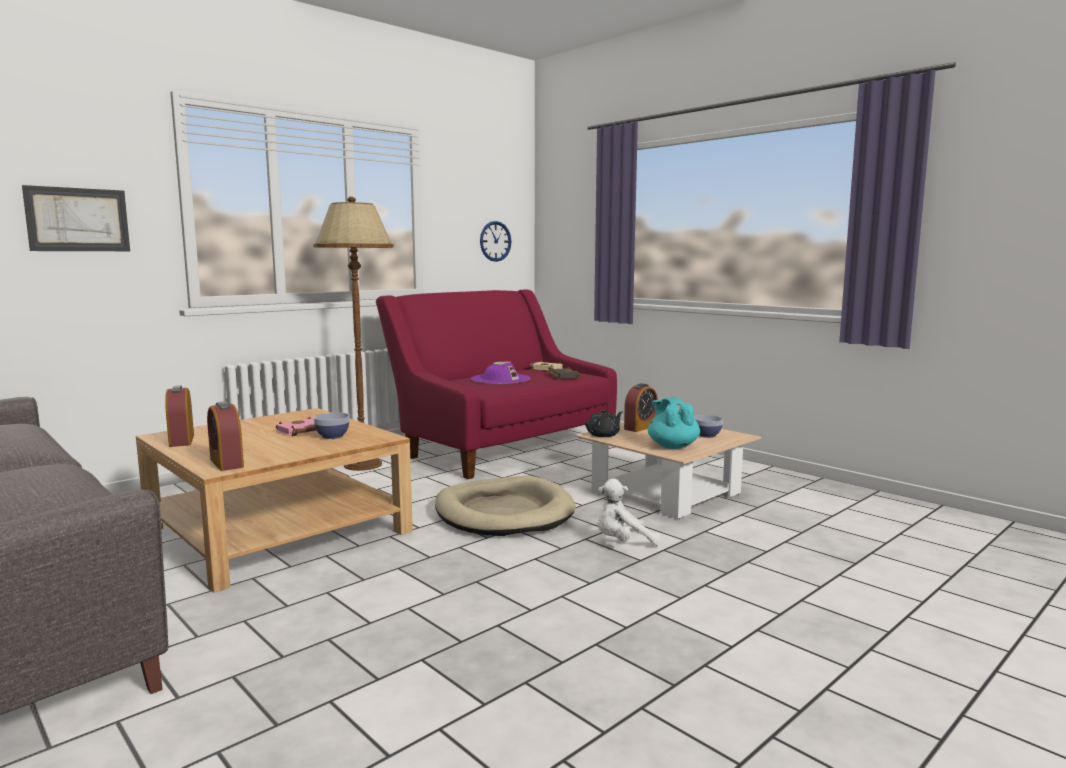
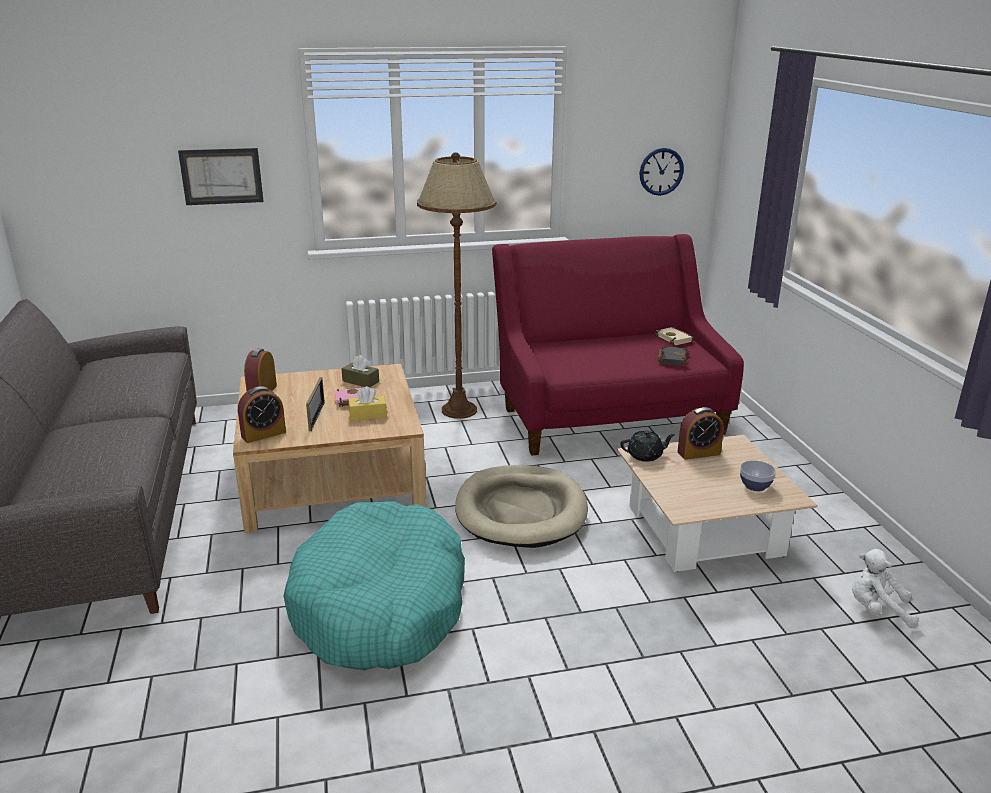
camera: 30 degrees right, 15 degrees up
alarm clock [207,401,244,471] -> alarm clock turned 120 degrees counterclockwise [238,386,286,443]
bowl [314,412,350,439] -> yellow tissue box [348,386,387,421]
purple hat [471,362,530,384] -> none
white plush toy [597,479,661,546] -> white plush toy moved to [852,549,919,628]
turquoise teapot [648,397,700,449] -> none
none -> turquoise dog bed [283,502,465,670]
none -> picture frame [306,377,325,431]
none -> brown tissue box [341,355,379,387]

